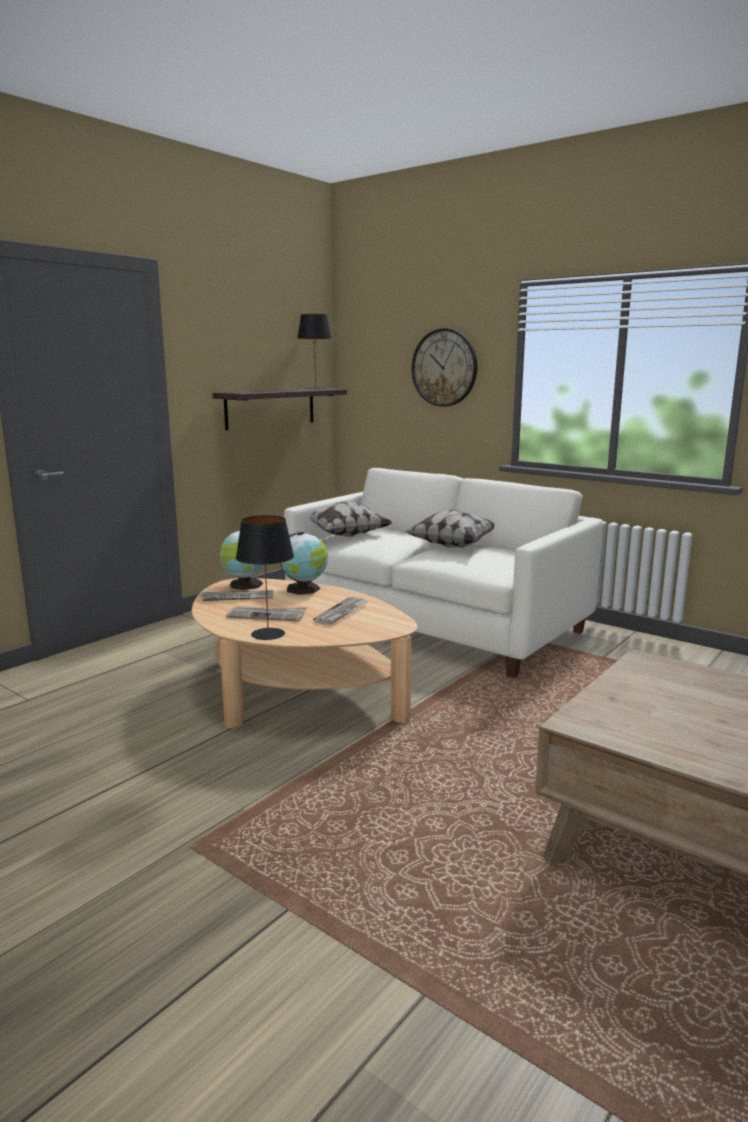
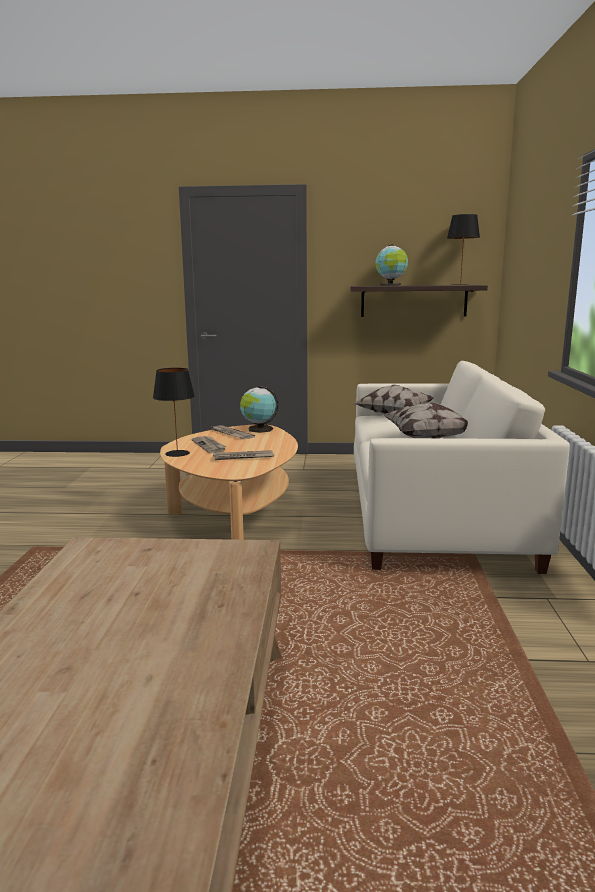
camera: 55 degrees right, 0 degrees up
globe [281,532,328,595] -> globe moved to [375,244,408,286]
wall clock [412,328,477,407] -> none

